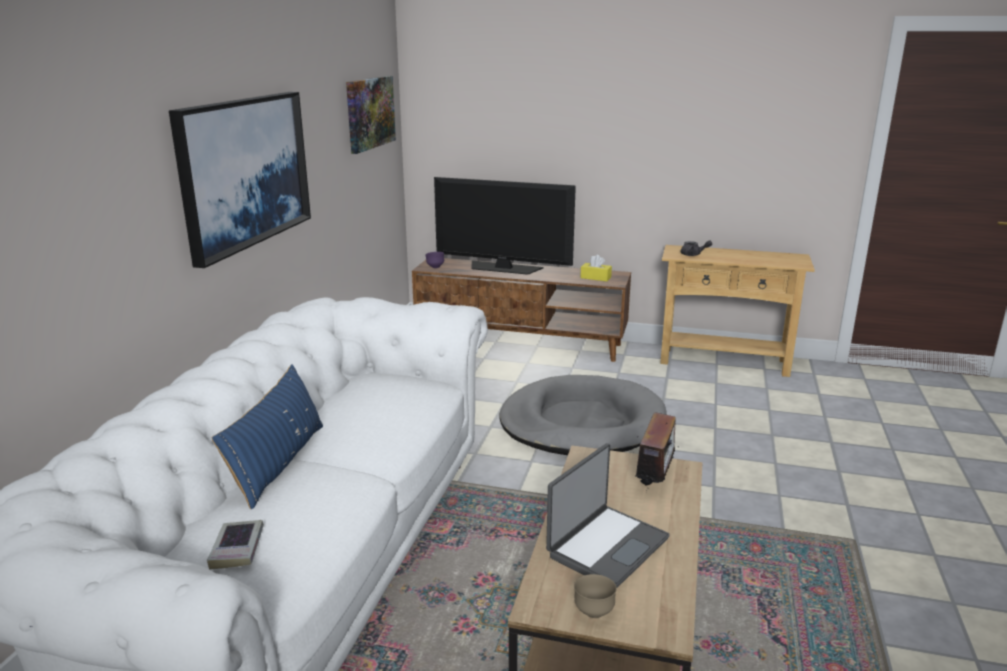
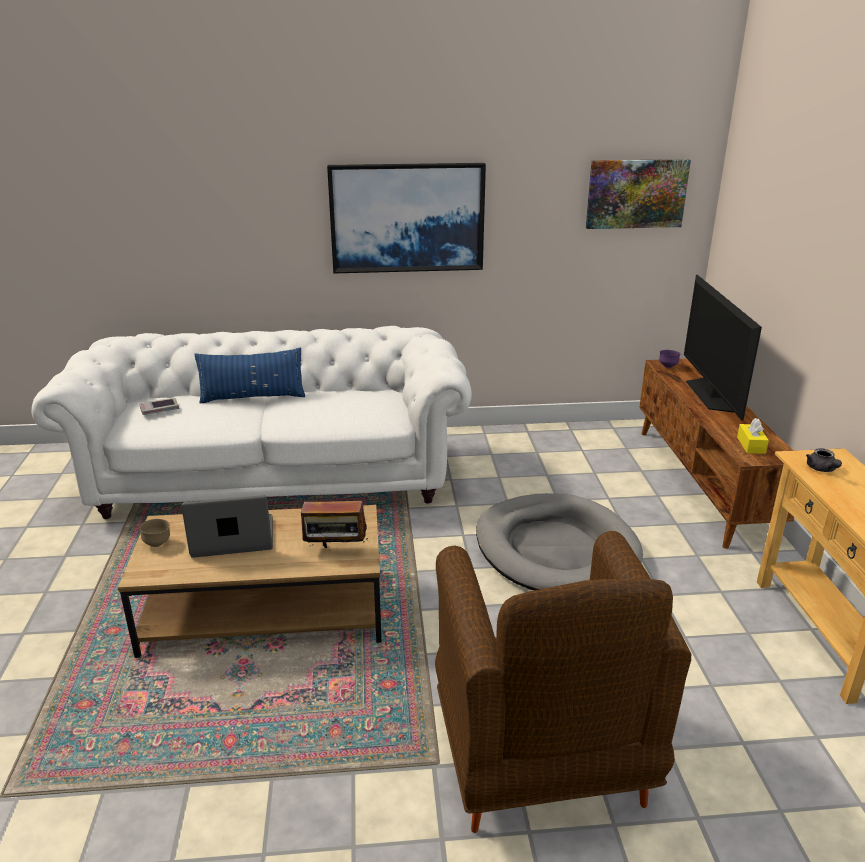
camera: 70 degrees right, 5 degrees up
laptop [546,443,670,588] -> laptop turned 150 degrees clockwise [181,495,273,558]
none -> brown armchair [435,531,691,833]

